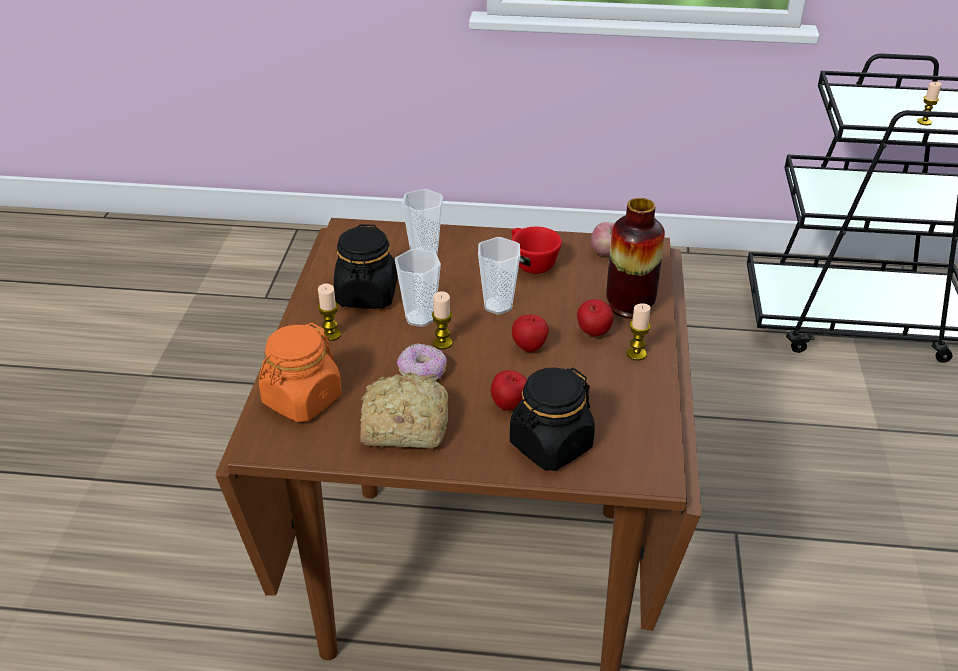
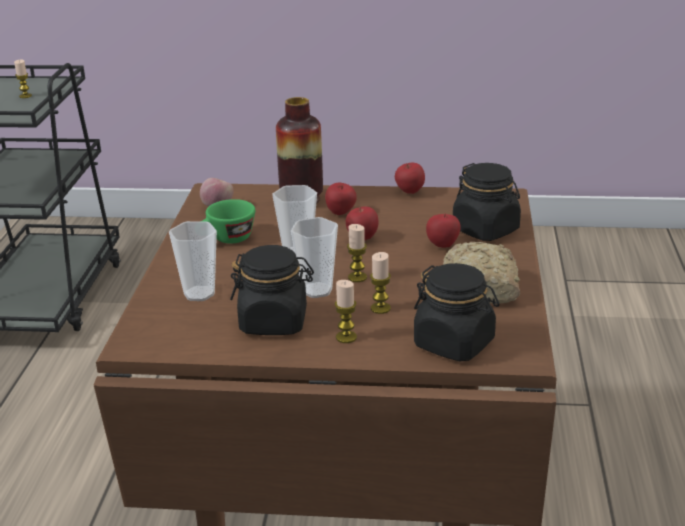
camera: 90 degrees left, 10 degrees down
orange jar [259,323,342,422] -> black jar [414,263,500,361]
donut [397,343,447,381] -> none
red cup [511,227,562,274] -> green cup [201,199,255,244]
candle [627,303,651,361] -> candle moved to [370,252,391,314]
none -> apple [395,163,425,194]

